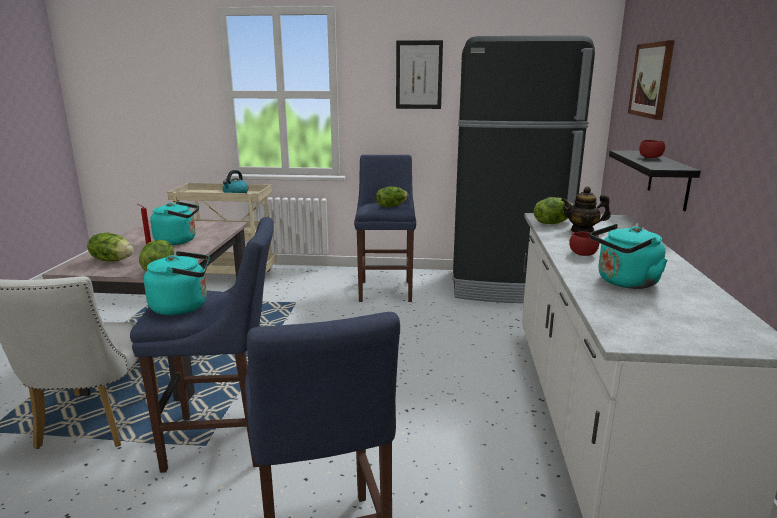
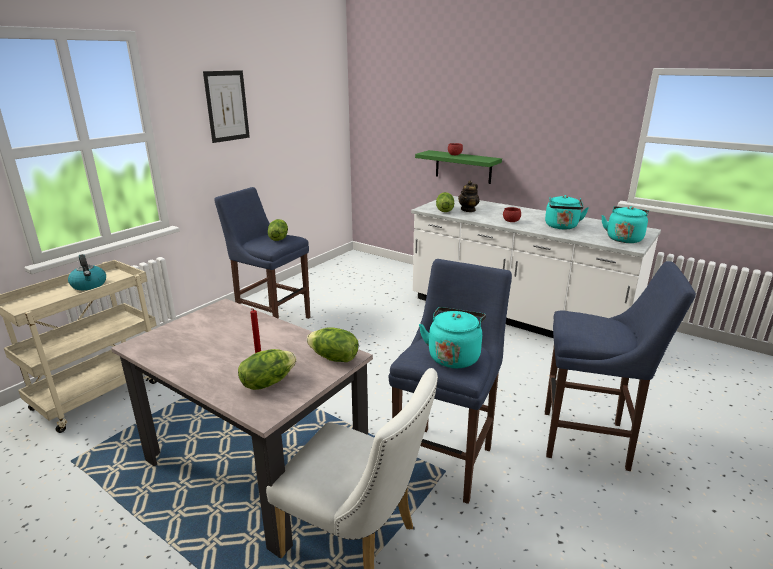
camera: 60 degrees left, 5 degrees up
turquoise kettle [150,201,199,245] -> turquoise kettle moved to [601,206,649,243]
black fridge [452,35,595,303] -> none
black shelf [609,150,701,211] -> green shelf [415,150,502,184]
picture [628,40,675,120] -> none

